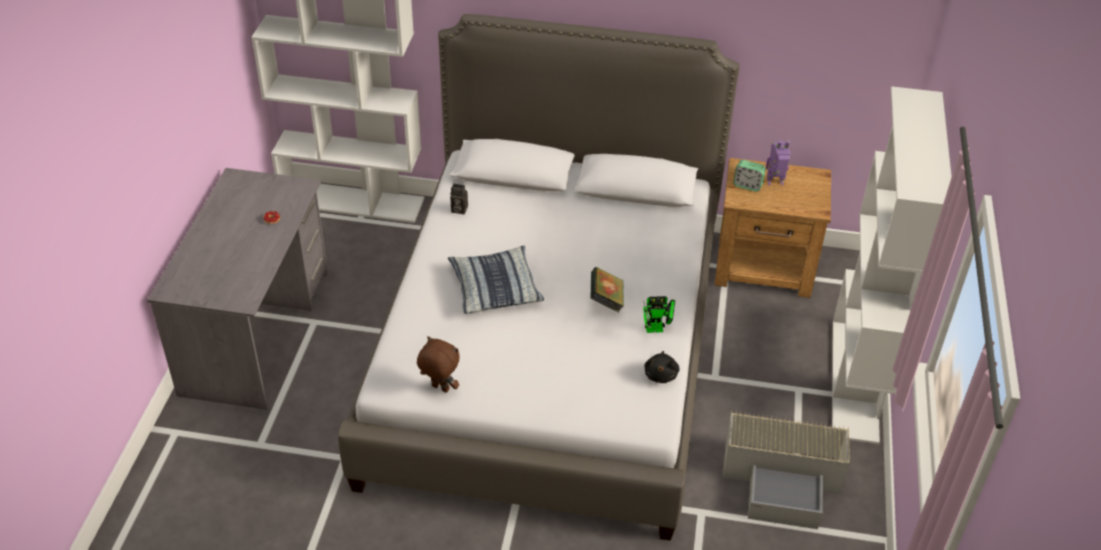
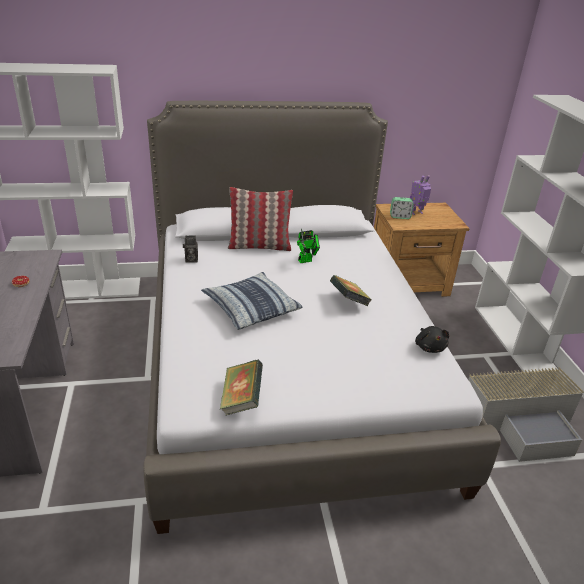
camera: 20 degrees left, 10 degrees down
brown plush toy [417,336,460,393] -> book [220,360,263,415]
toy robot [643,296,675,333] -> toy robot moved to [297,229,320,263]
none -> pillow [228,187,293,251]

